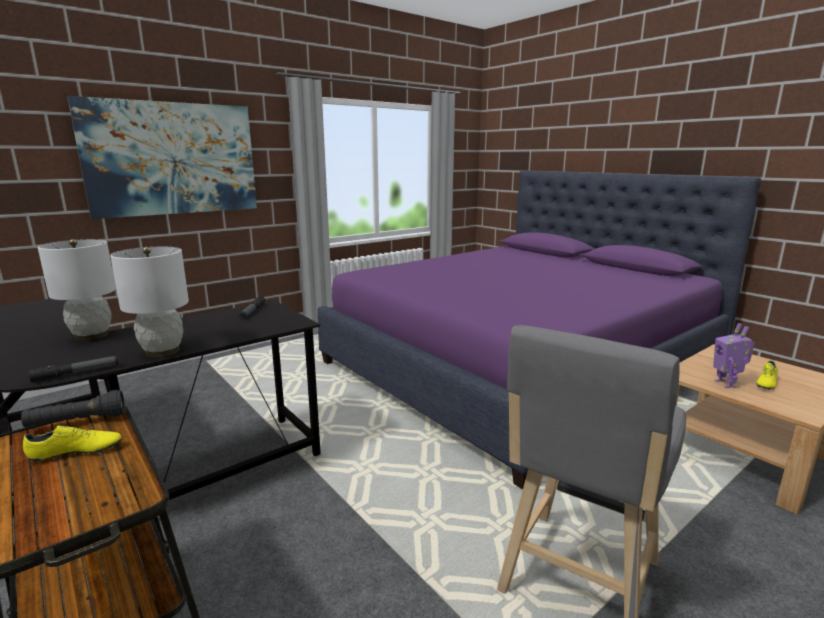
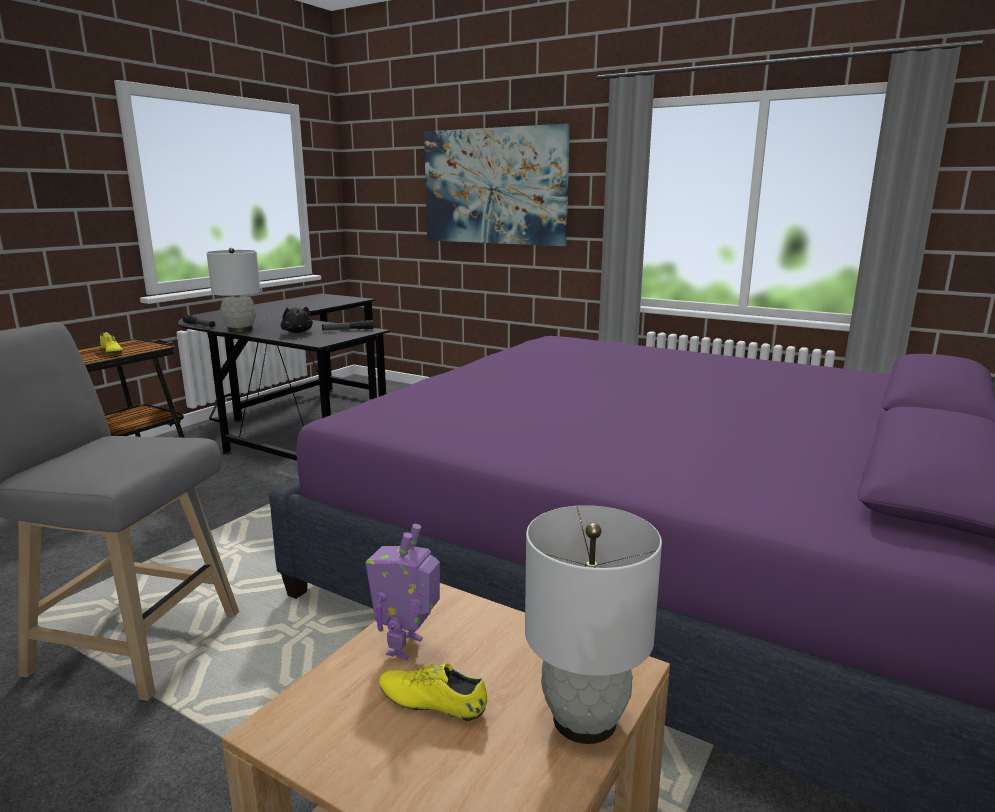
camera: 70 degrees right, 0 degrees up
black flashlight [21,390,125,427] -> none
white table lamp [38,239,116,341] -> white table lamp moved to [525,505,662,744]
toy robot [713,323,755,388] -> toy robot turned 45 degrees counterclockwise [365,524,440,660]
none -> black plush toy [280,307,313,333]

